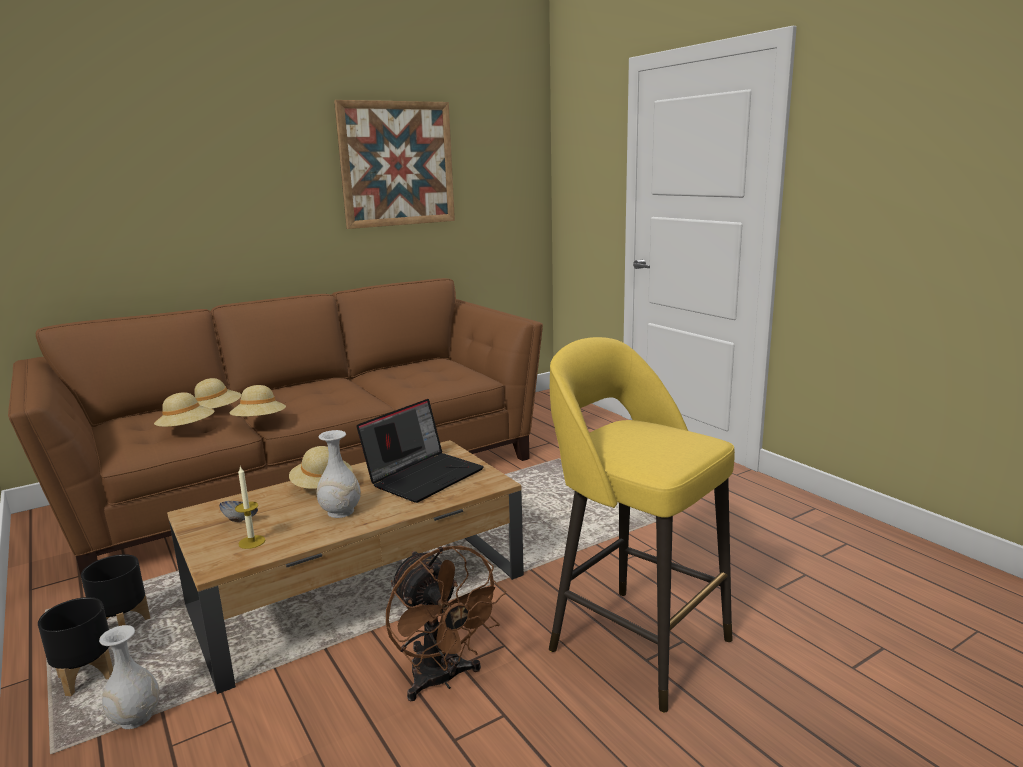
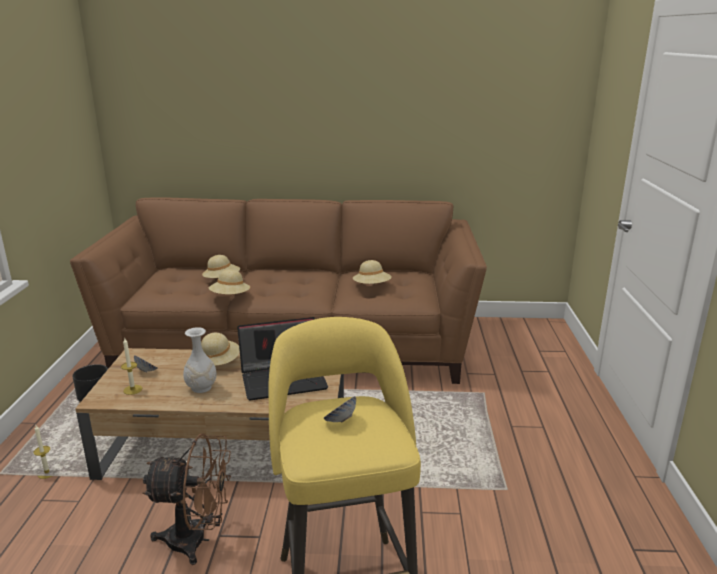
camera: 35 degrees right, 5 degrees up
black planter [38,597,113,696] -> none
white vase [99,625,160,729] -> candle [33,425,52,479]
beige hat [154,392,214,427] -> beige hat moved to [353,260,392,284]
picture [334,100,455,229] -> none
brown fan [386,545,506,701] -> brown fan turned 90 degrees counterclockwise [142,433,231,565]
none -> bowl [324,396,356,423]

